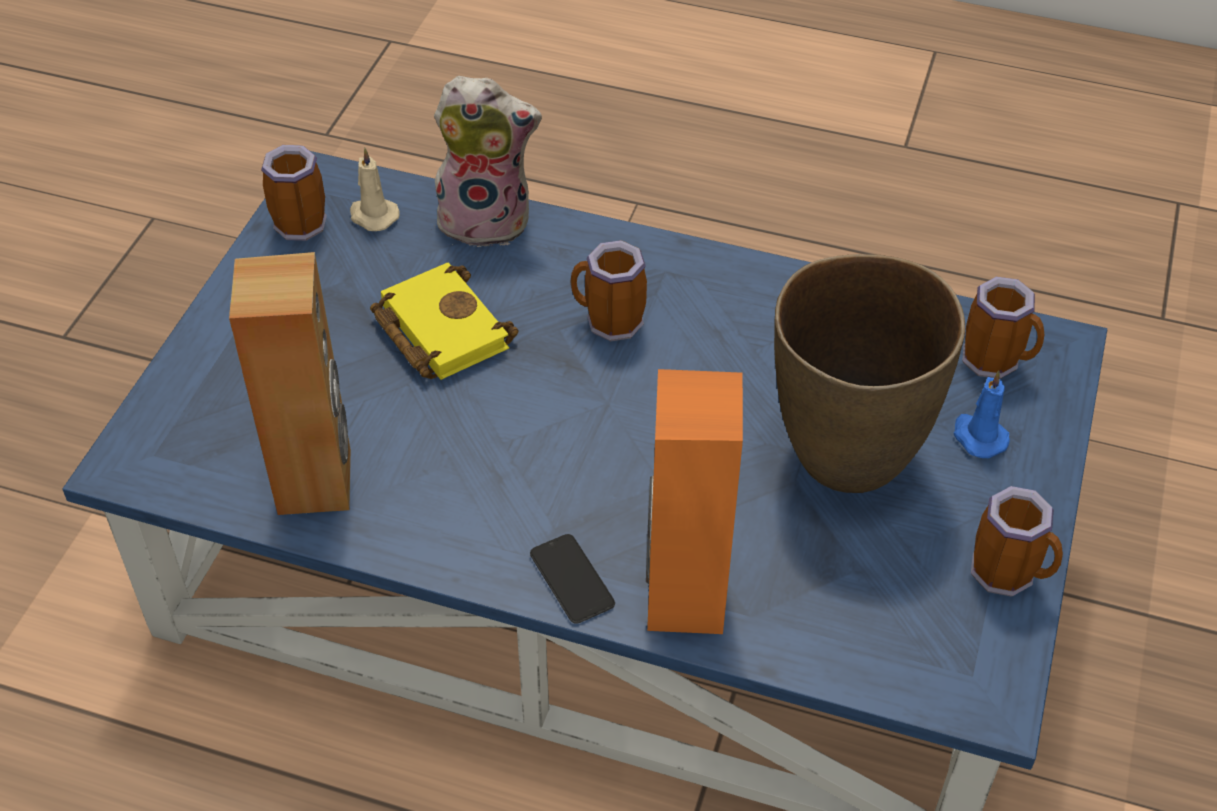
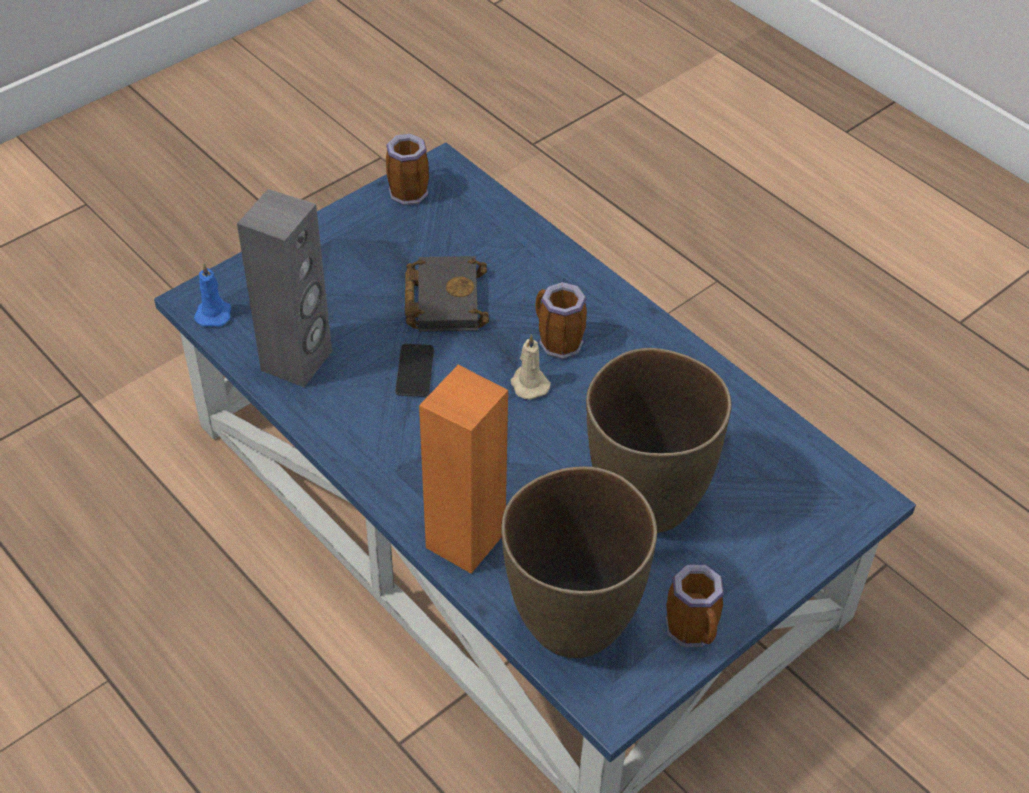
camera: 30 degrees right, 0 degrees up
brown speaker [229,252,351,515] -> grey speaker [237,189,332,387]
beige candle [350,148,400,231] -> beige candle moved to [510,334,551,400]
yellow book [370,262,519,380] -> black book [405,256,489,332]
plush toy [434,76,542,247] -> none
phone [530,534,615,624] -> phone moved to [395,344,434,397]
blue candle [954,370,1010,458] -> blue candle moved to [194,263,231,327]
mug [962,277,1044,379] -> none
none -> brown vase [501,466,657,658]

